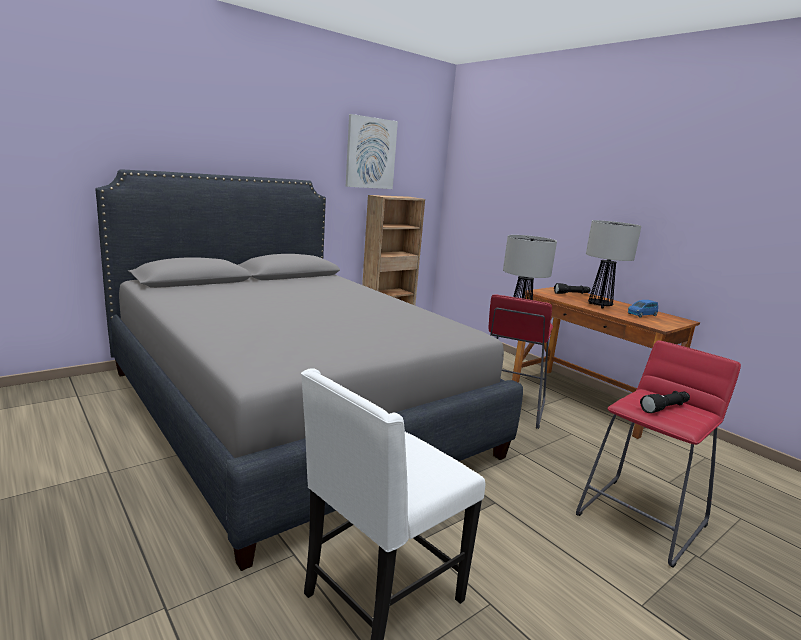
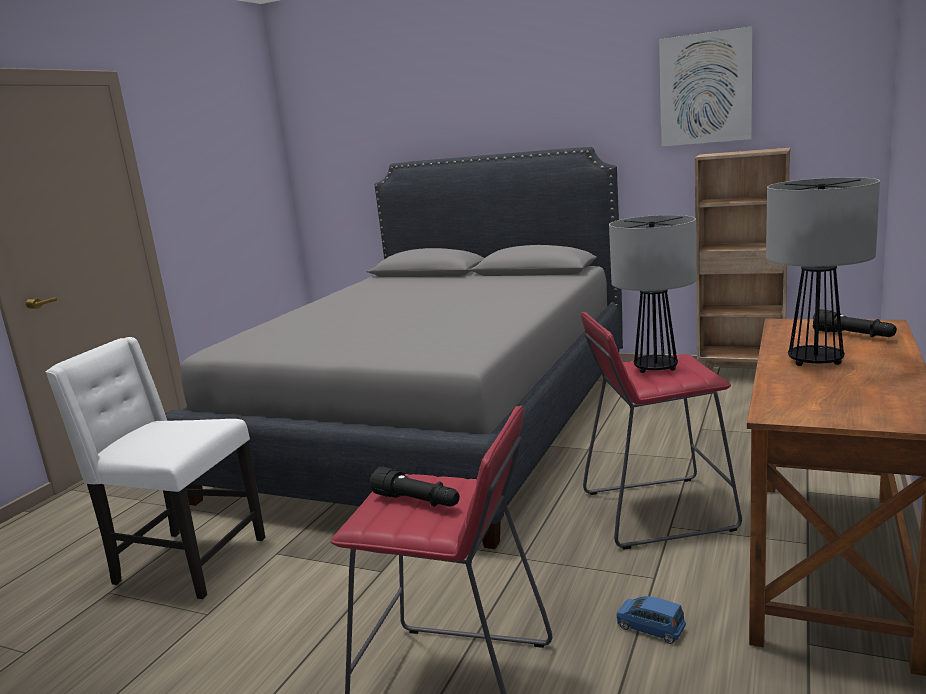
camera: 65 degrees right, 0 degrees up
blue toy car [628,300,658,317] -> blue toy car moved to [616,596,686,644]

